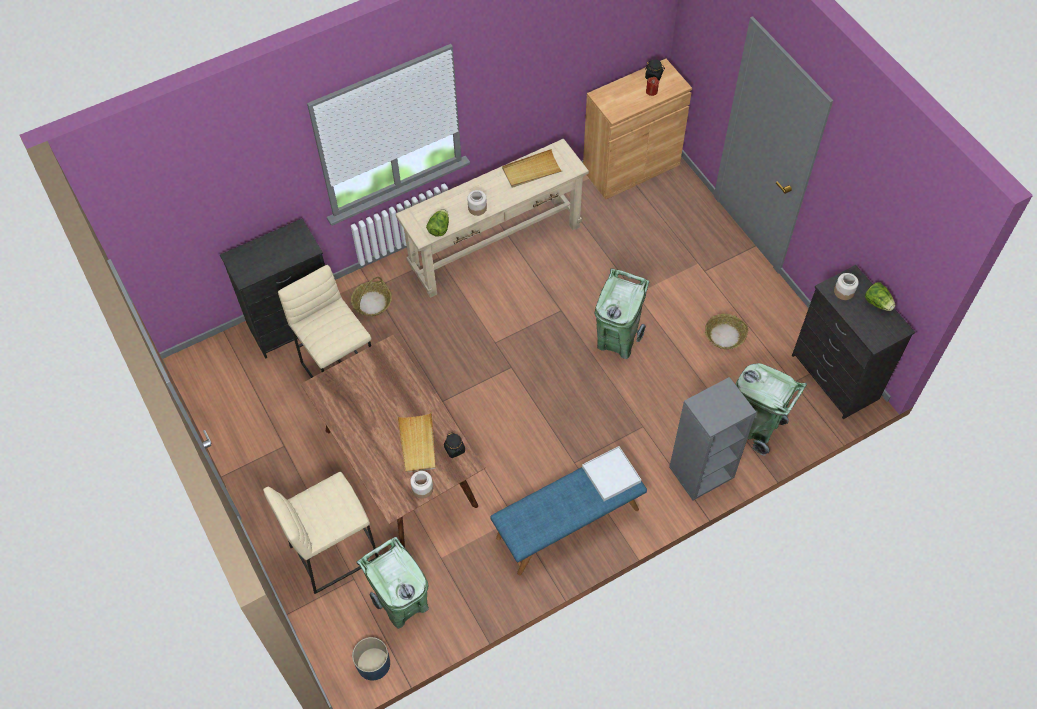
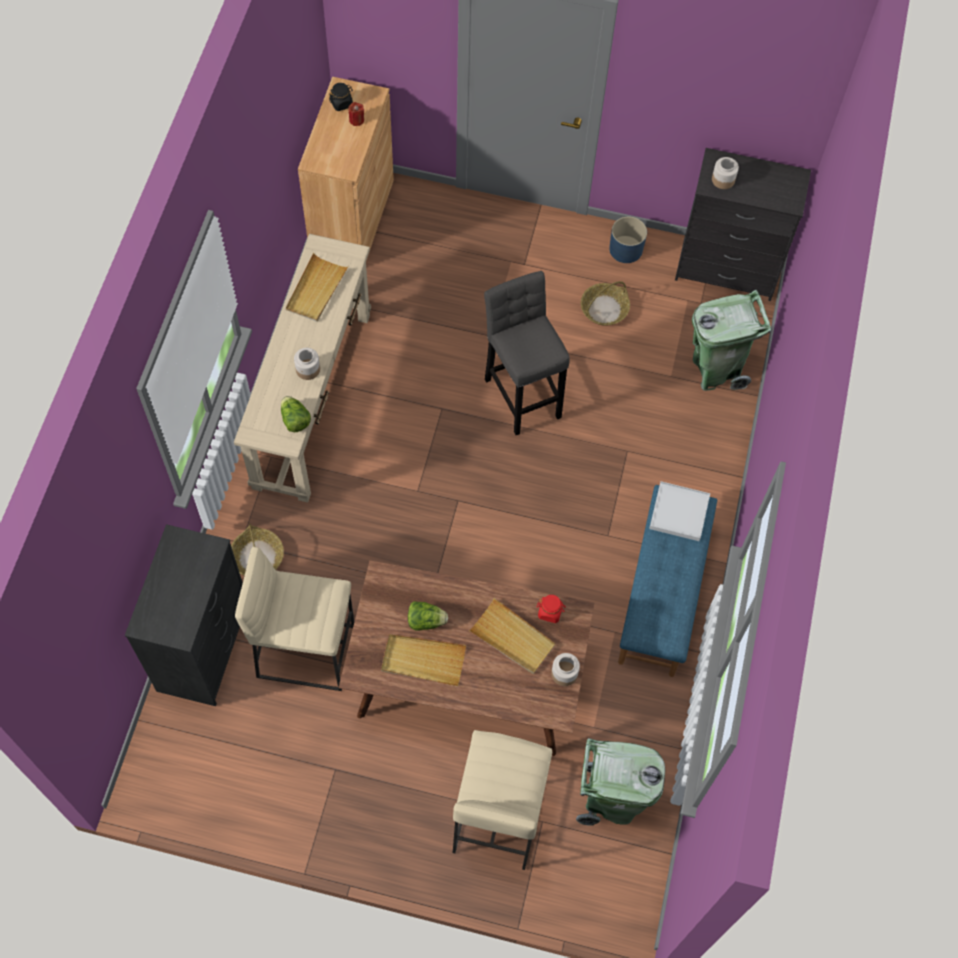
camera: 50 degrees left, 5 degrees up
blue planter [352,637,390,681] -> blue planter moved to [609,217,647,263]
black jar [444,433,465,458] -> red jar [537,595,566,623]
green trash can [595,268,649,359] -> grey stool [484,271,570,435]
grey bookcase [669,377,756,500] -> none
lettuce [865,282,895,311] -> lettuce moved to [408,601,448,630]
none -> beige tray [381,634,466,687]

